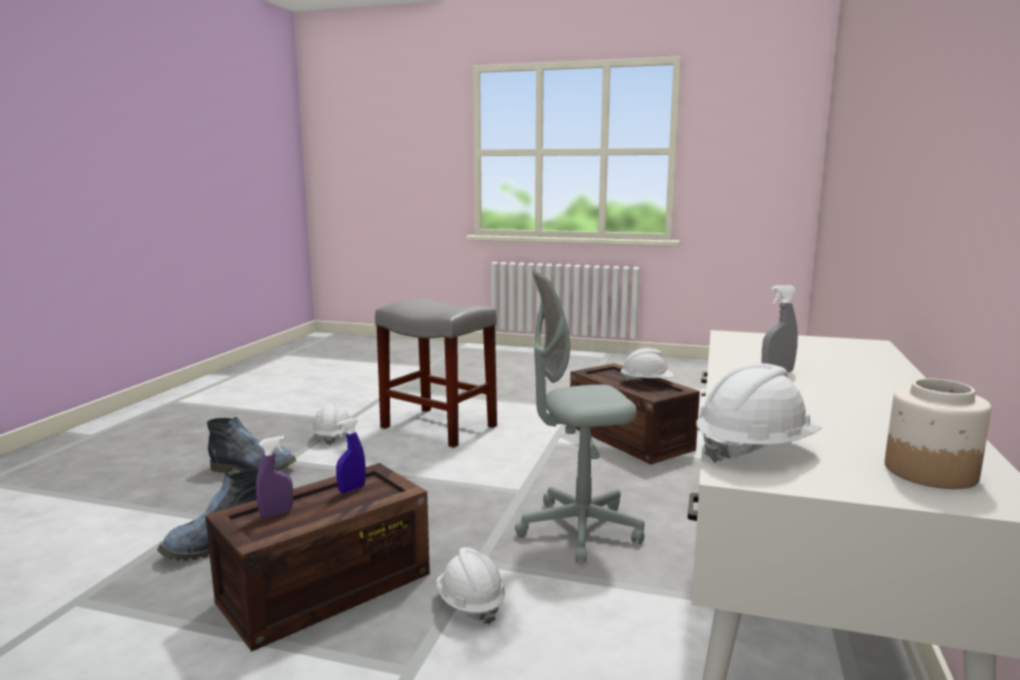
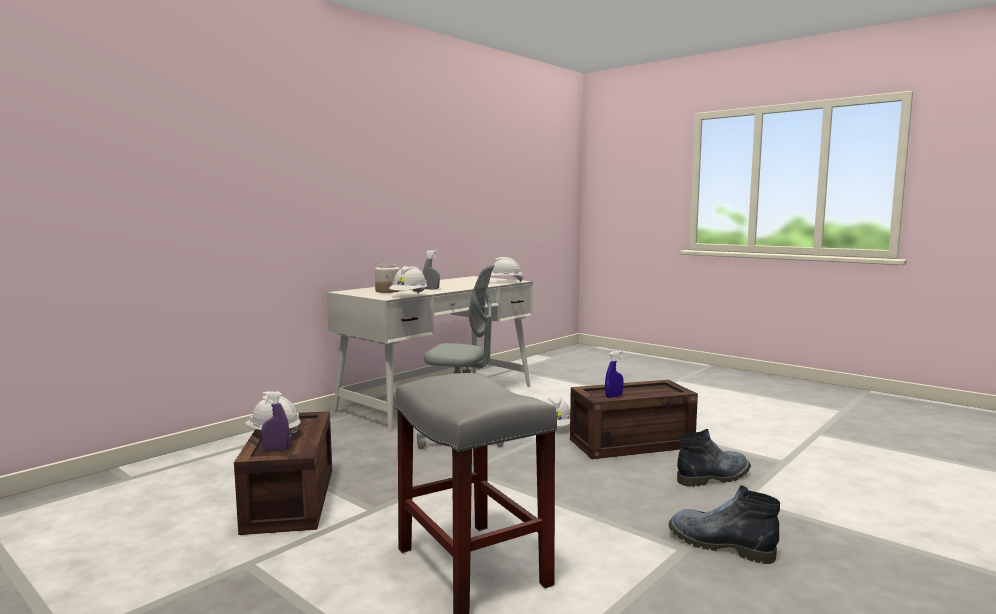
camera: 155 degrees left, 5 degrees down
purple spray bottle [256,436,293,517] -> purple spray bottle moved to [262,392,289,451]
white hard hat [312,402,350,445] -> white hard hat moved to [389,266,427,294]
jar [885,378,991,489] -> jar moved to [375,264,400,293]

